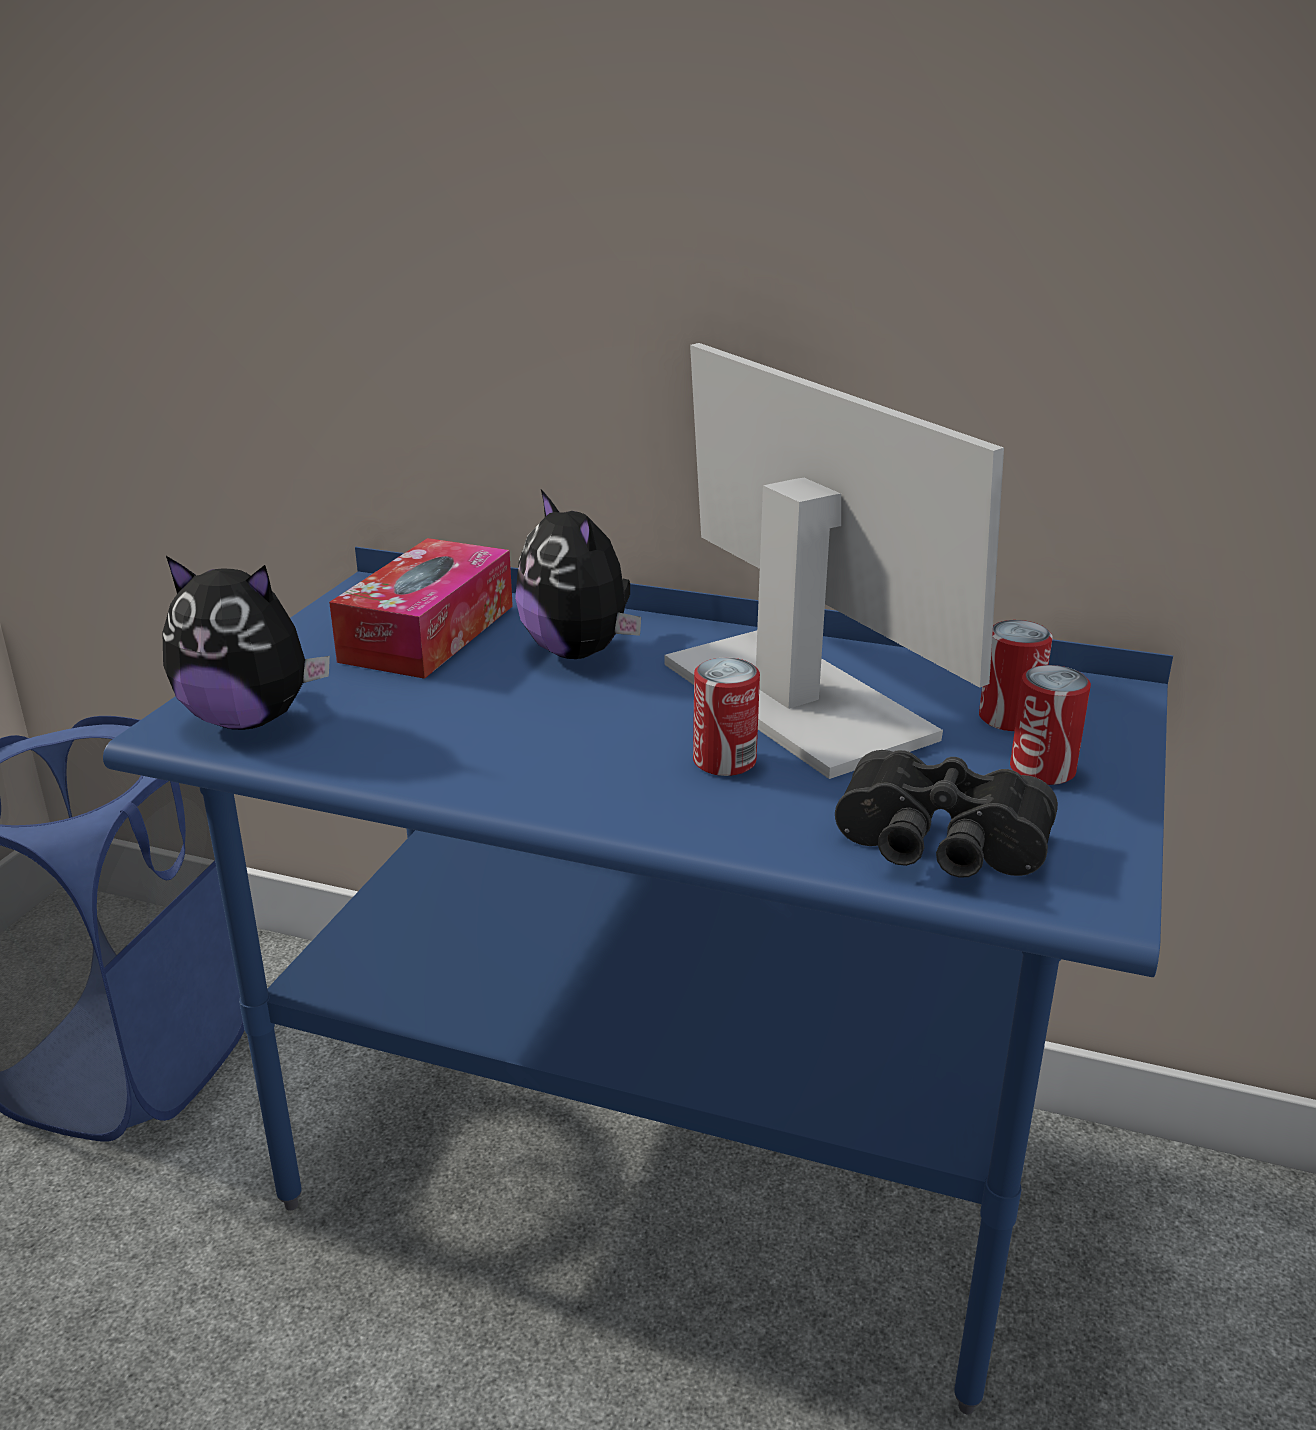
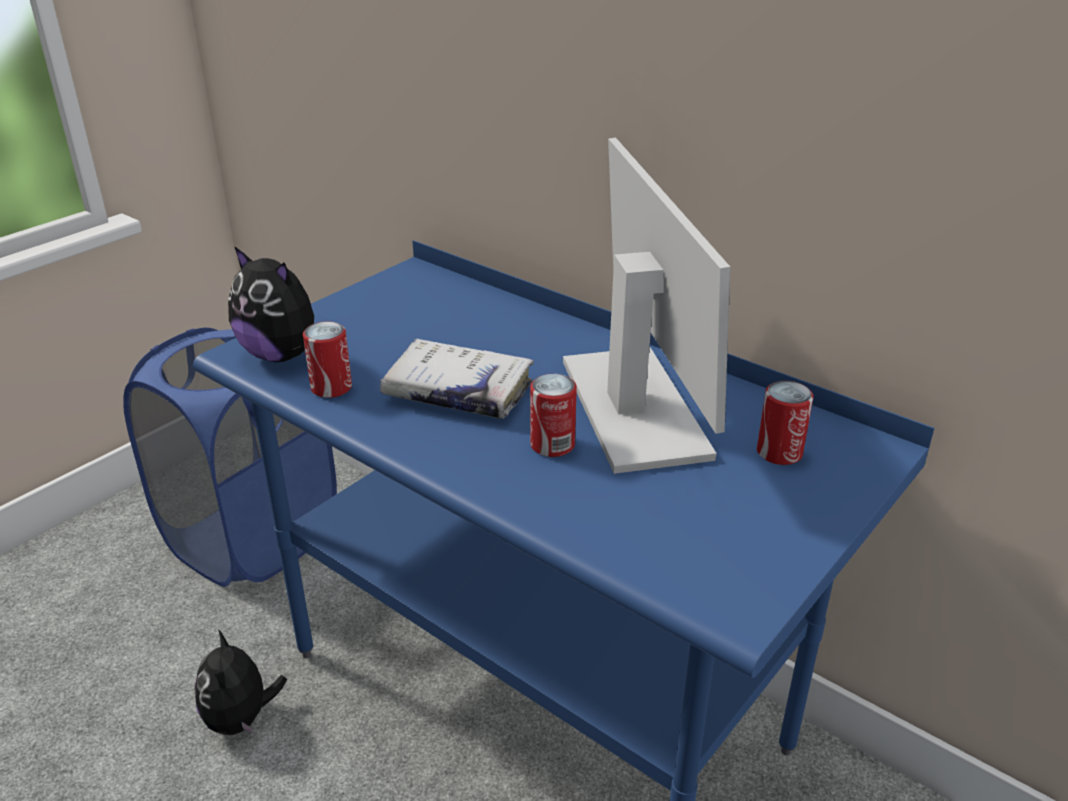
camera: 20 degrees right, 5 degrees up
tissue box [329,538,513,679] -> none
plush toy [515,489,641,659] -> plush toy moved to [194,629,287,735]
black binoculars [835,750,1058,878] -> none
can [1010,665,1091,785] -> can moved to [303,321,352,398]
none -> white book [379,339,534,419]

